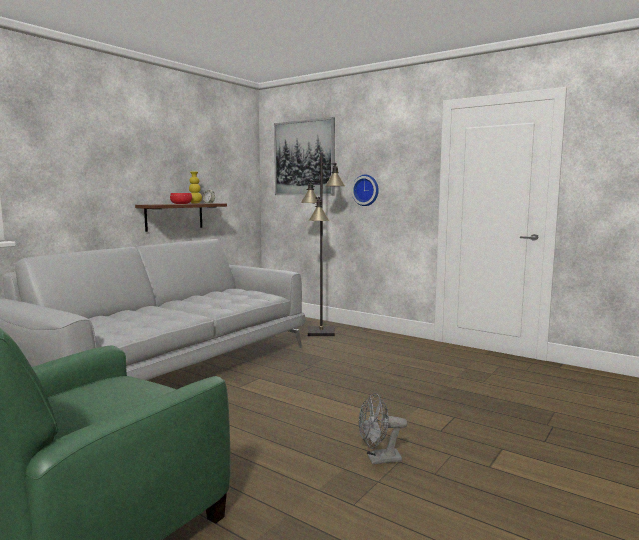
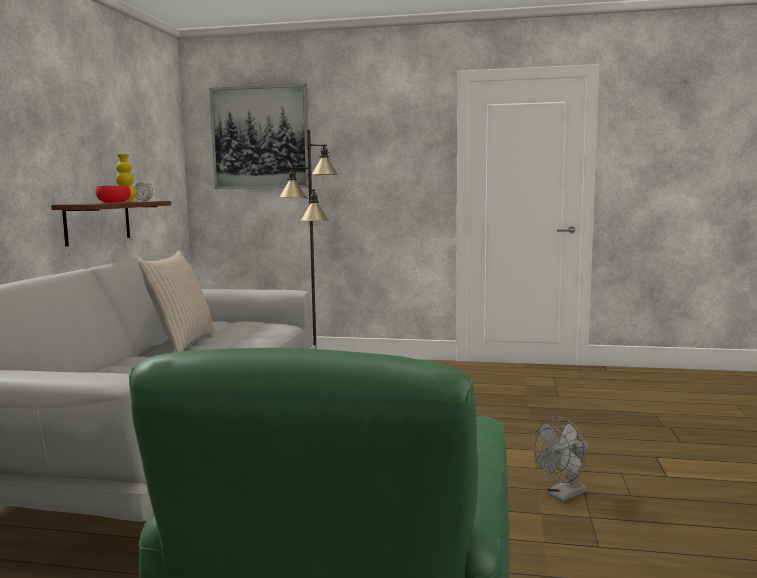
camera: 25 degrees left, 0 degrees up
wall clock [351,175,379,206] -> none
none -> beige pillow [138,251,215,352]

